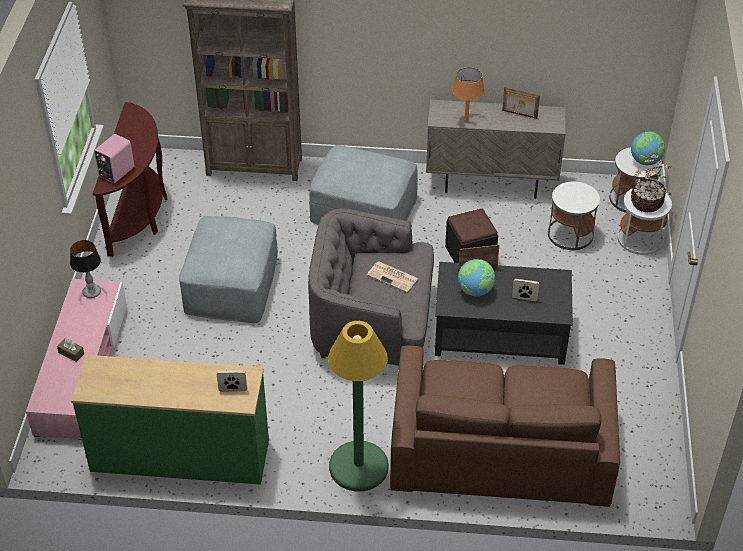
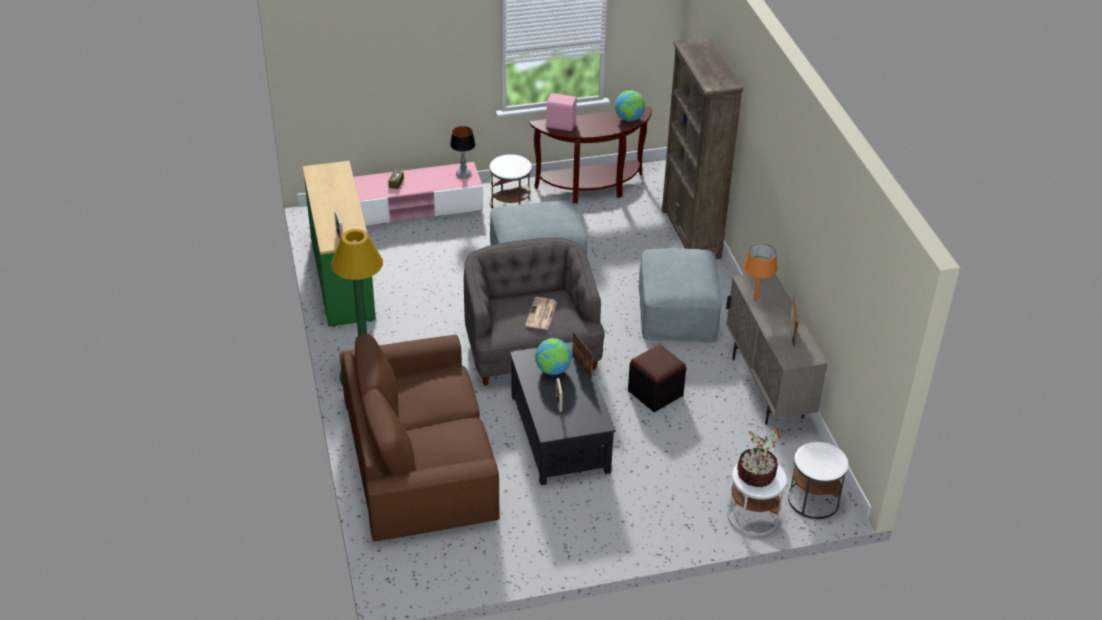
camera: 70 degrees right, 5 degrees down
white side table [548,182,600,250] -> white side table moved to [490,154,532,209]
globe [631,131,665,165] -> globe moved to [615,90,646,121]

